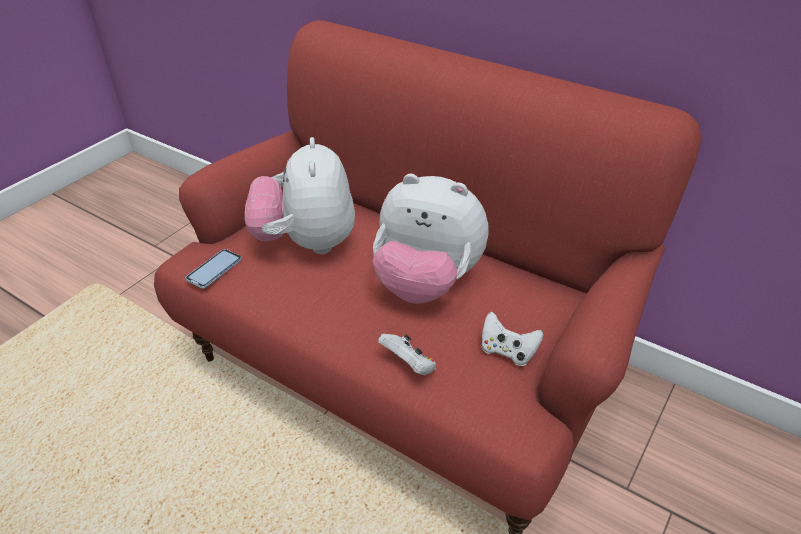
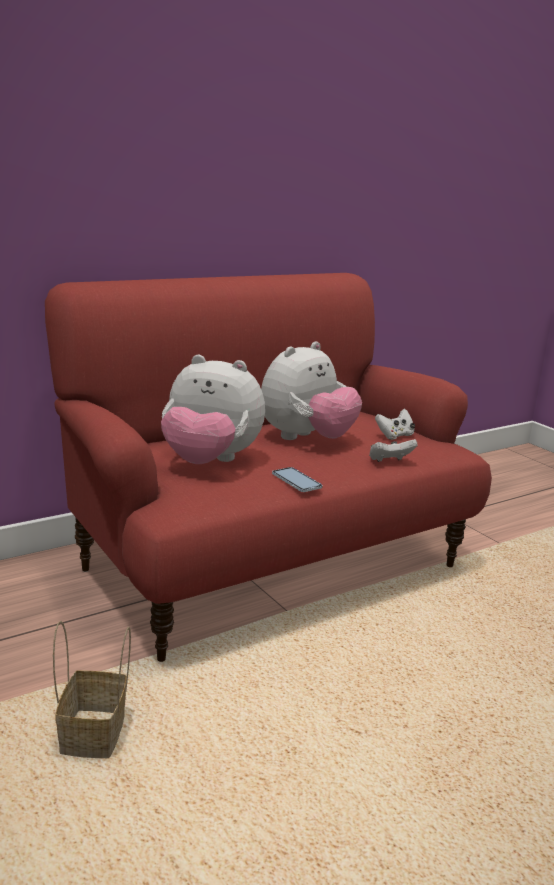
camera: 70 degrees left, 20 degrees down
phone [185,249,242,289] -> phone moved to [272,467,322,492]
none -> basket [53,621,131,758]

